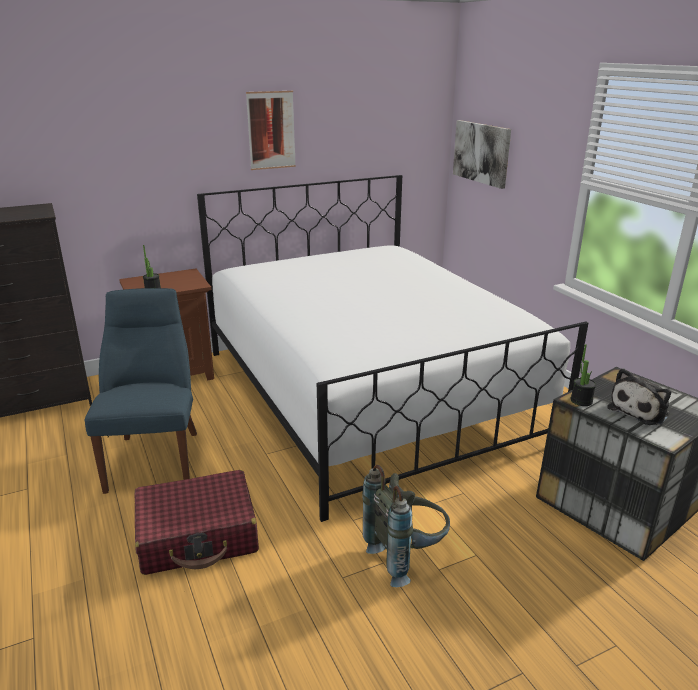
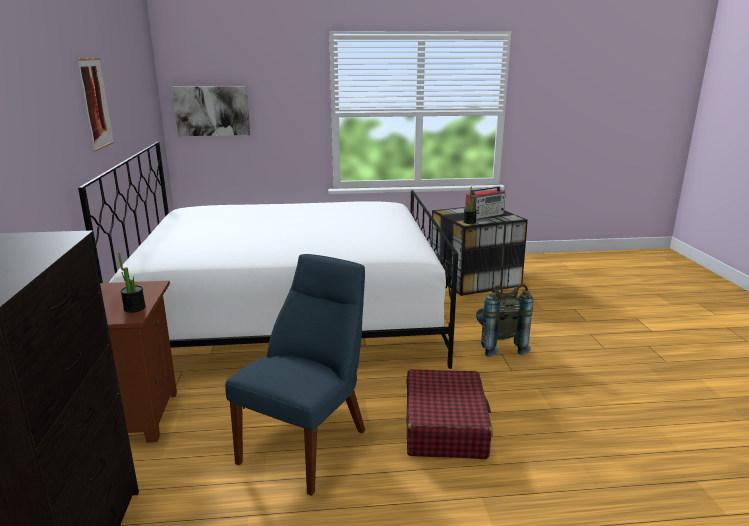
camera: 70 degrees left, 5 degrees down
blue chair [85,288,197,494] -> blue chair turned 105 degrees clockwise [225,254,365,496]
plush toy [607,368,671,425] -> radio [465,186,506,219]

